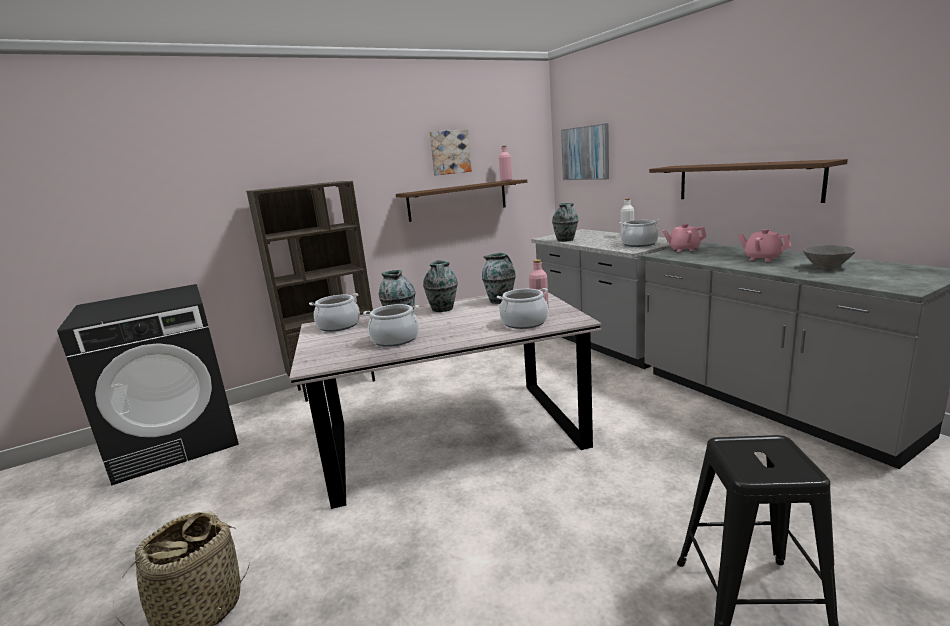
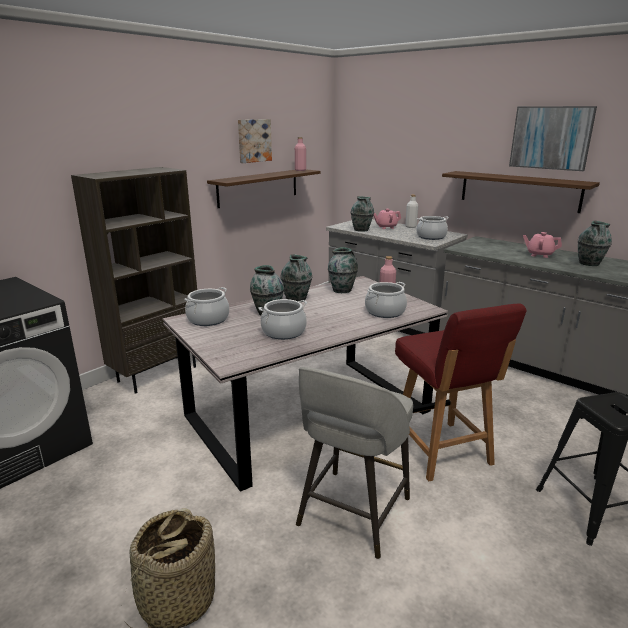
camera: 20 degrees left, 5 degrees up
picture [561,123,609,180] -> picture moved to [509,106,597,171]
pink teapot [663,224,707,252] -> pink teapot moved to [373,209,401,229]
grey bowl [803,245,856,269] -> vase [578,221,612,266]
none -> grey stool [296,367,413,559]
none -> red chair [395,303,527,481]

